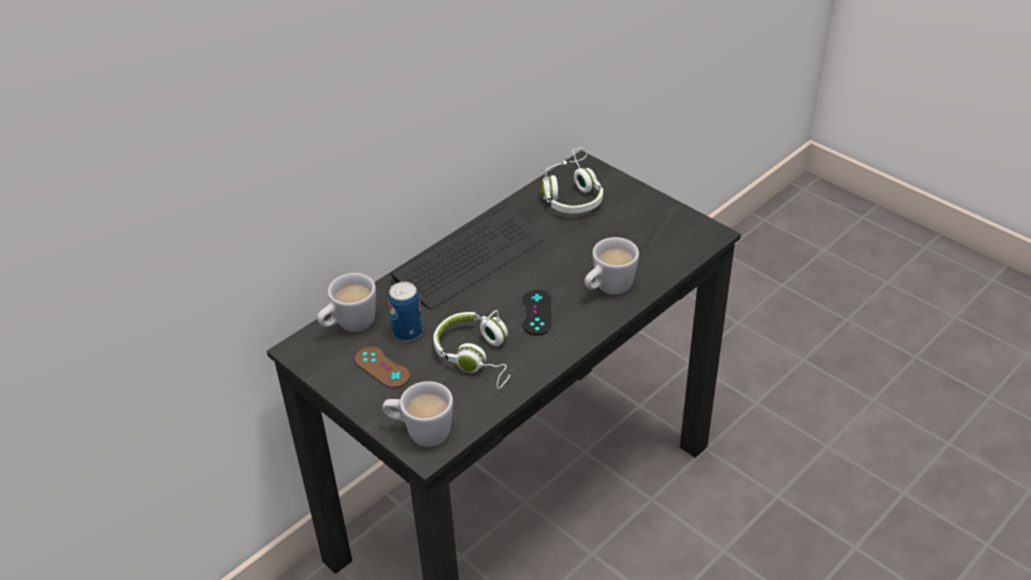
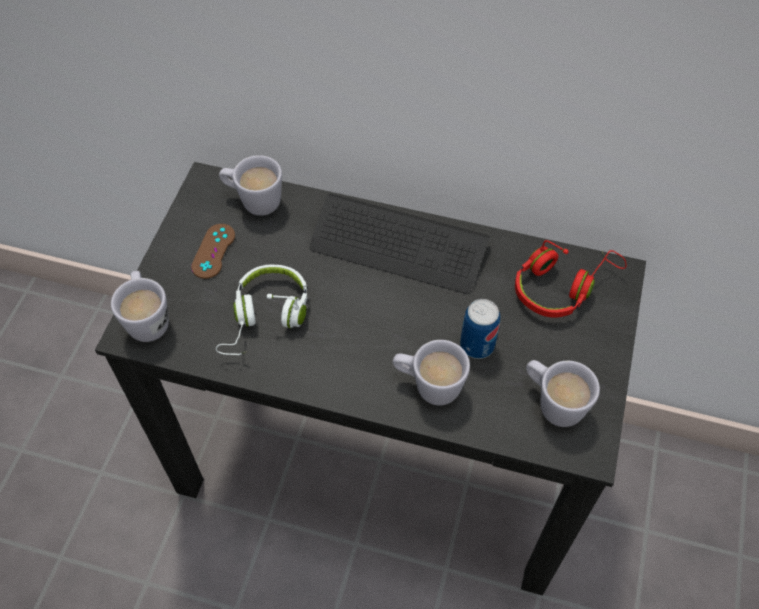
camera: 60 degrees right, 15 degrees up
can [388,282,423,341] -> can moved to [460,299,500,359]
black game controller [523,290,552,335] -> none
white headphones [541,148,603,213] -> red headphones [515,240,627,318]
none -> white mug [526,360,600,427]

